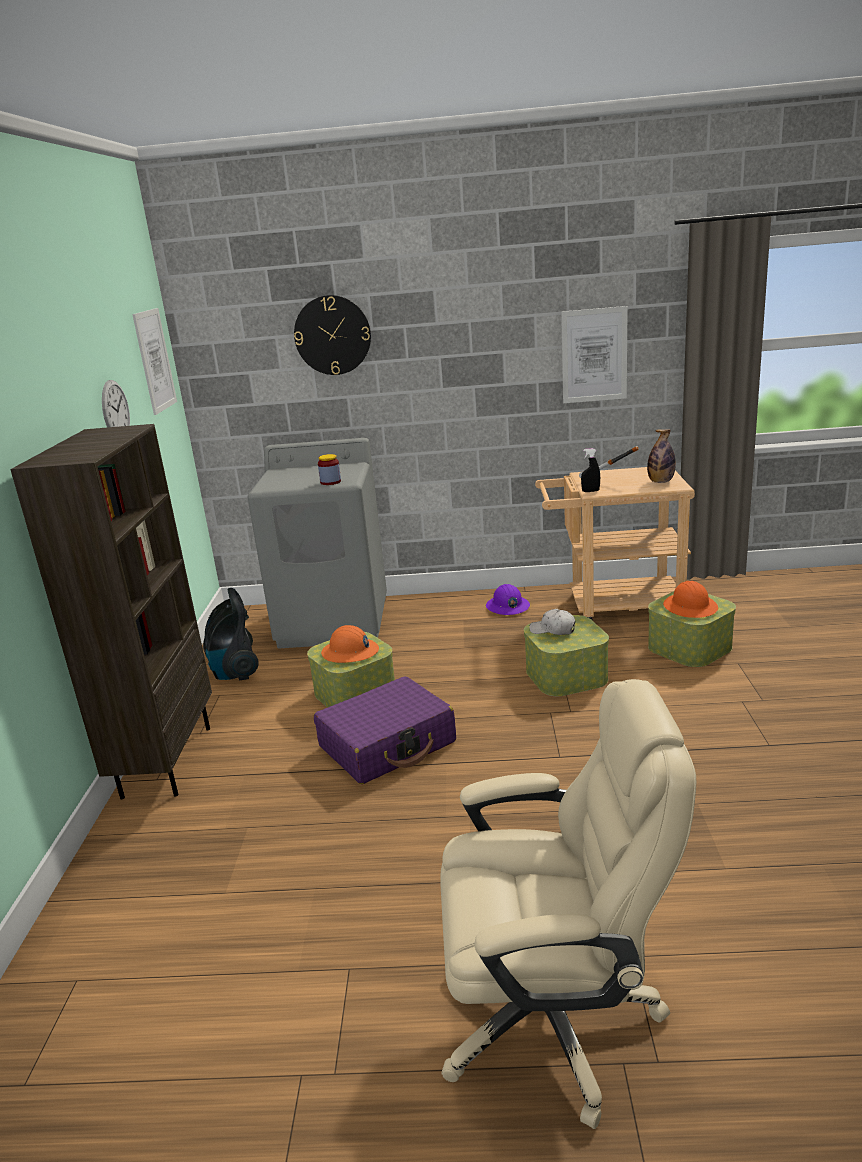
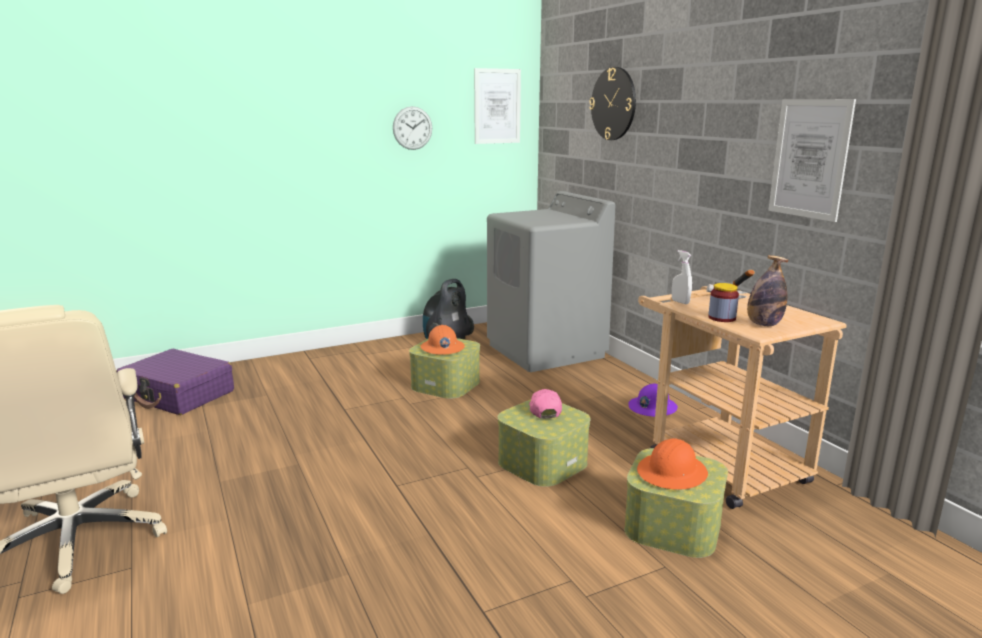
camera: 60 degrees right, 5 degrees down
brown bookcase [10,424,212,800] -> none
purple suitcase [314,676,456,784] -> purple suitcase moved to [116,349,234,415]
jar [318,454,341,485] -> jar moved to [708,283,739,322]
white cap [529,609,575,635] -> pink cap [529,389,562,419]
black spray bottle [581,448,600,492] -> white spray bottle [672,250,692,304]

